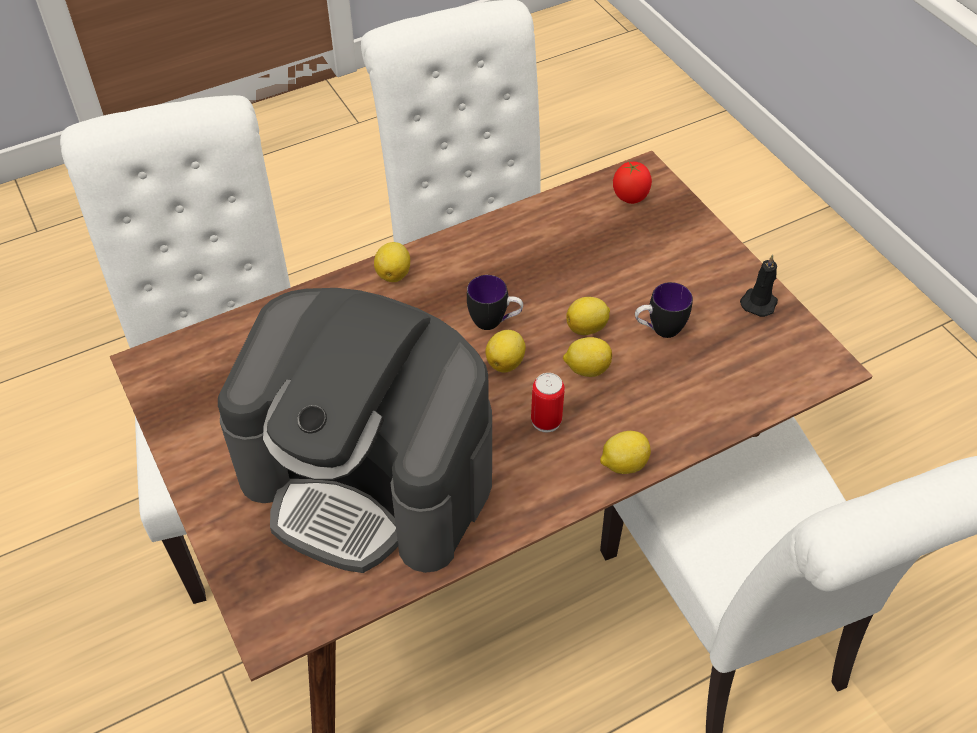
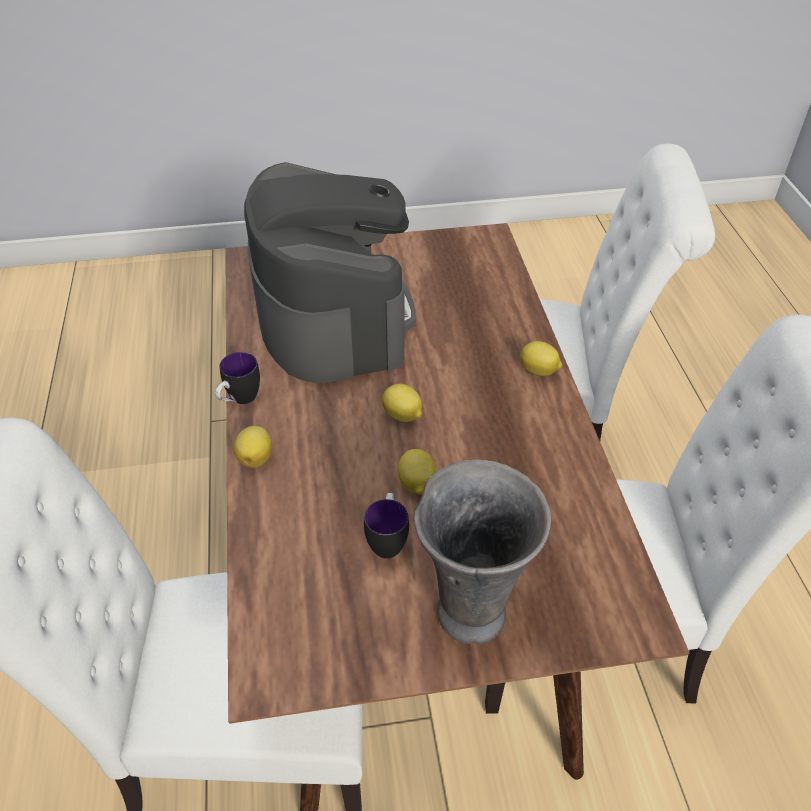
camera: 110 degrees right, 5 degrees down
coffee machine [218,288,492,573] -> coffee machine turned 120 degrees clockwise [244,162,416,383]
mug [467,275,523,330] -> mug moved to [215,352,260,404]
can [531,373,565,432] -> none
lemon [563,337,612,377] -> none
tomato [613,161,652,204] -> none
black candle [740,254,778,317] -> none
none -> grey vase [414,459,551,644]

